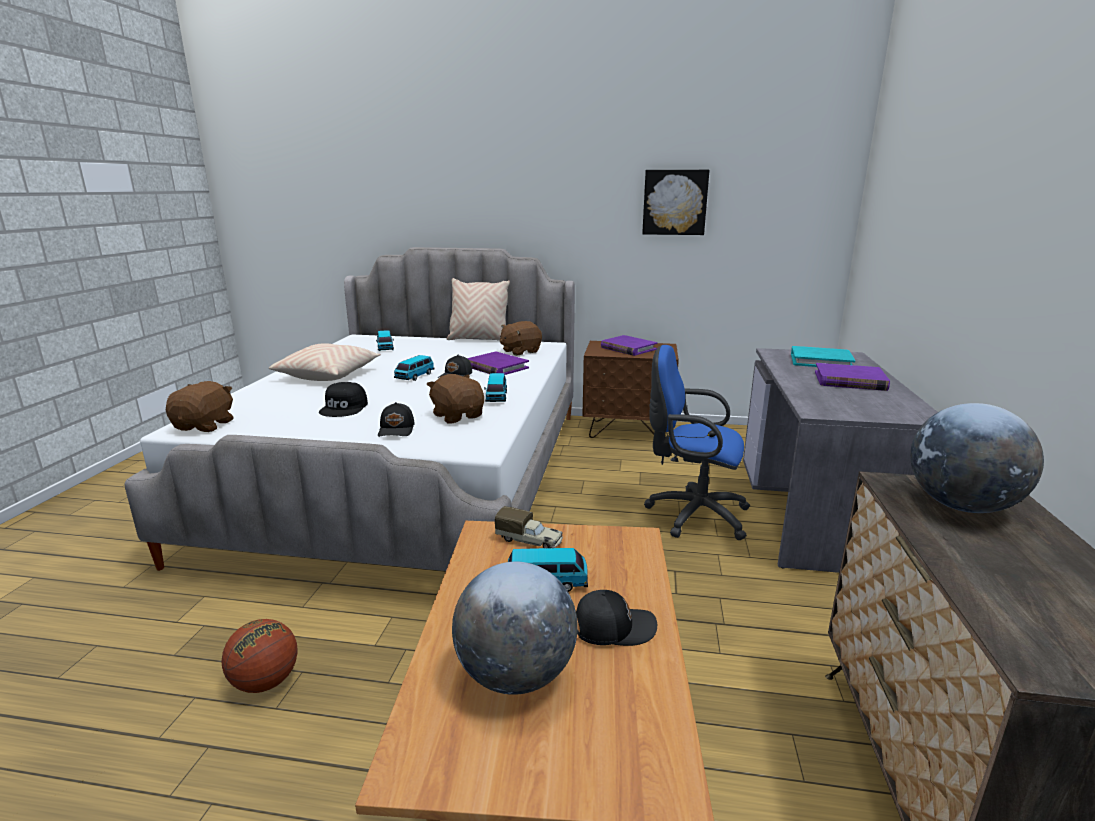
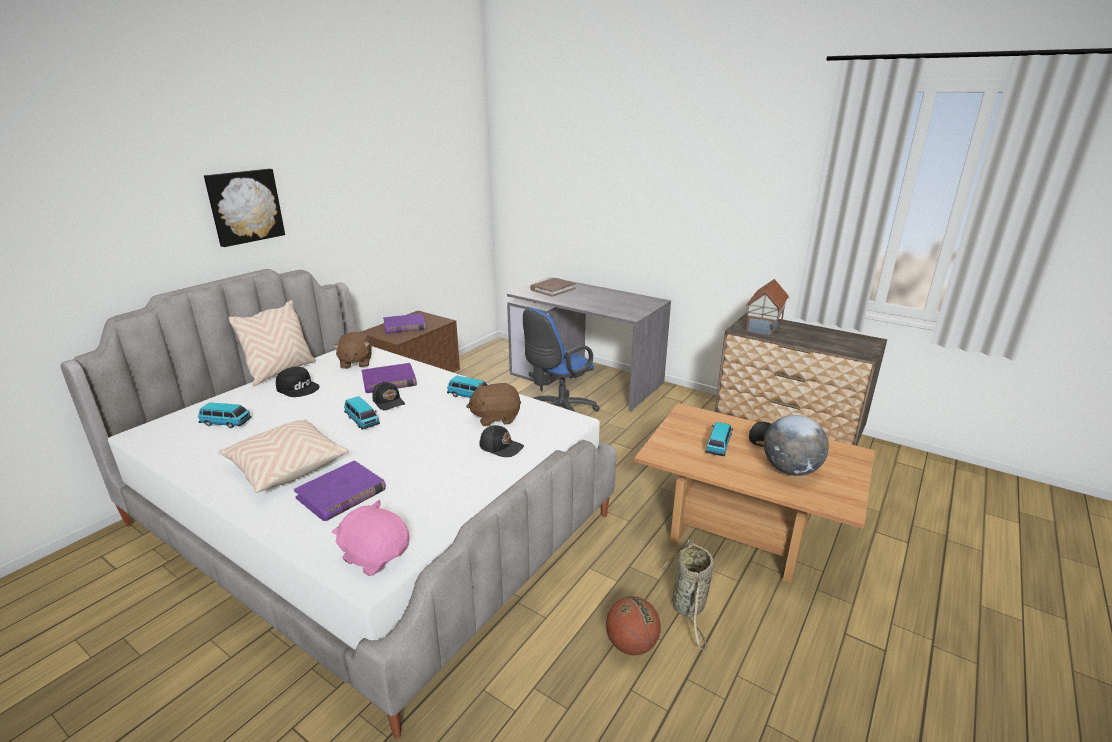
camera: 65 degrees left, 5 degrees up
brown plush toy [166,381,234,432] -> pink plush toy [332,500,410,576]
black cap [319,382,368,417] -> black cap moved to [276,367,320,397]
toy truck [495,506,563,548] -> none
picture [642,170,709,235] -> picture moved to [204,169,285,247]
turquoise book [791,346,855,367] -> brown book [530,278,576,297]
purple book [815,363,890,391] -> purple book moved to [294,460,386,521]
globe [910,403,1044,513] -> toy house [746,279,789,336]
none -> basket [659,540,714,650]

